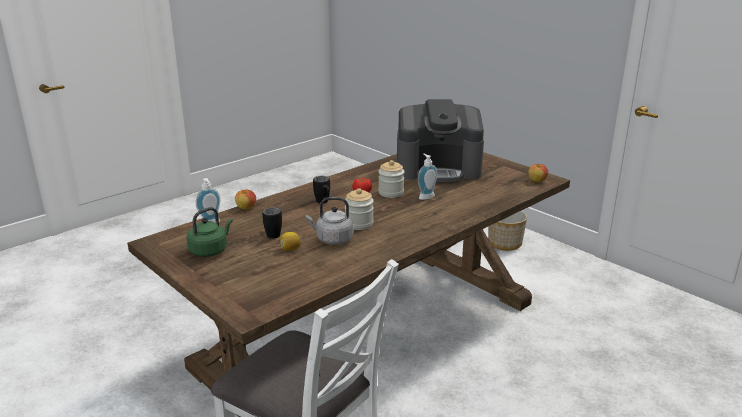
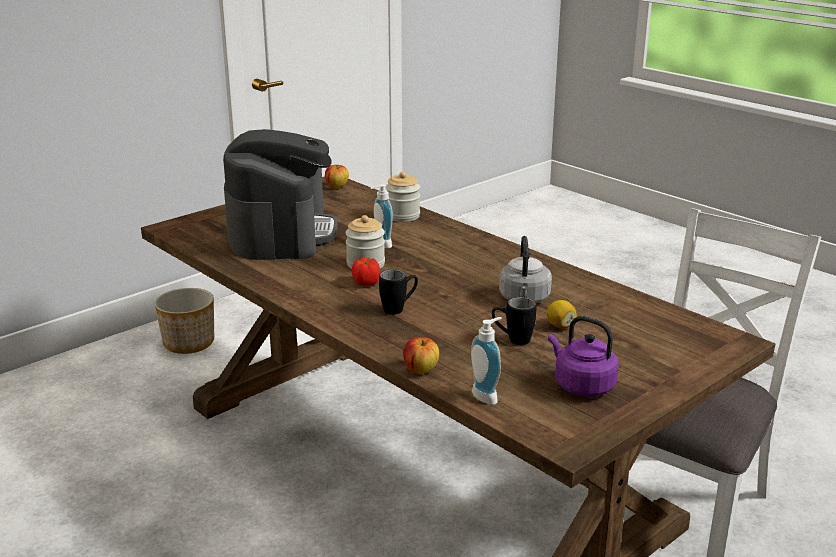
camera: 90 degrees left, 0 degrees up
green kettle [186,207,233,257] -> purple kettle [548,316,619,397]
jar [345,188,374,230] -> jar moved to [385,172,420,222]

